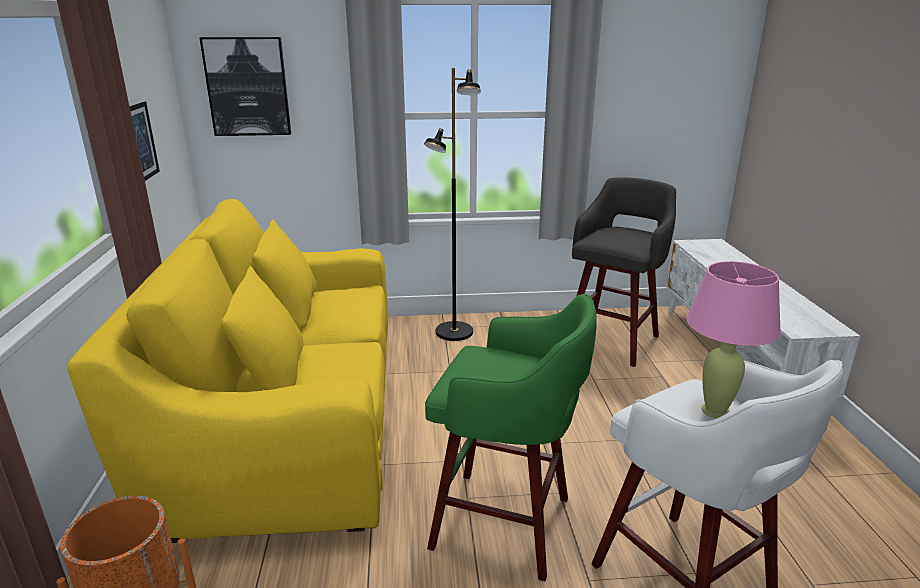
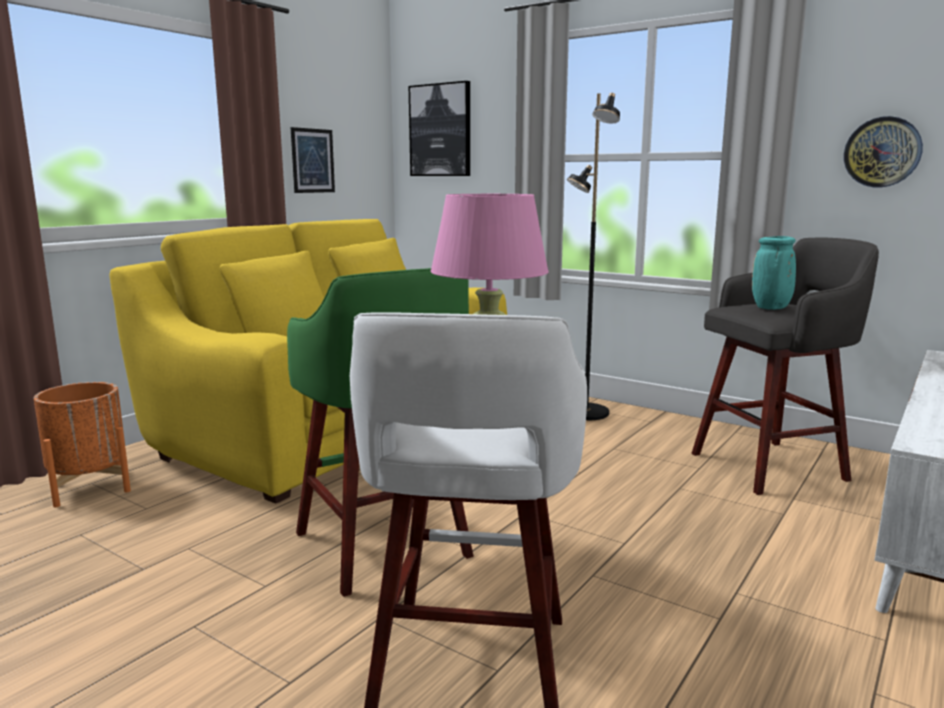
camera: 40 degrees right, 10 degrees down
none -> turquoise vase [752,236,796,310]
none -> wall clock [844,116,923,187]

